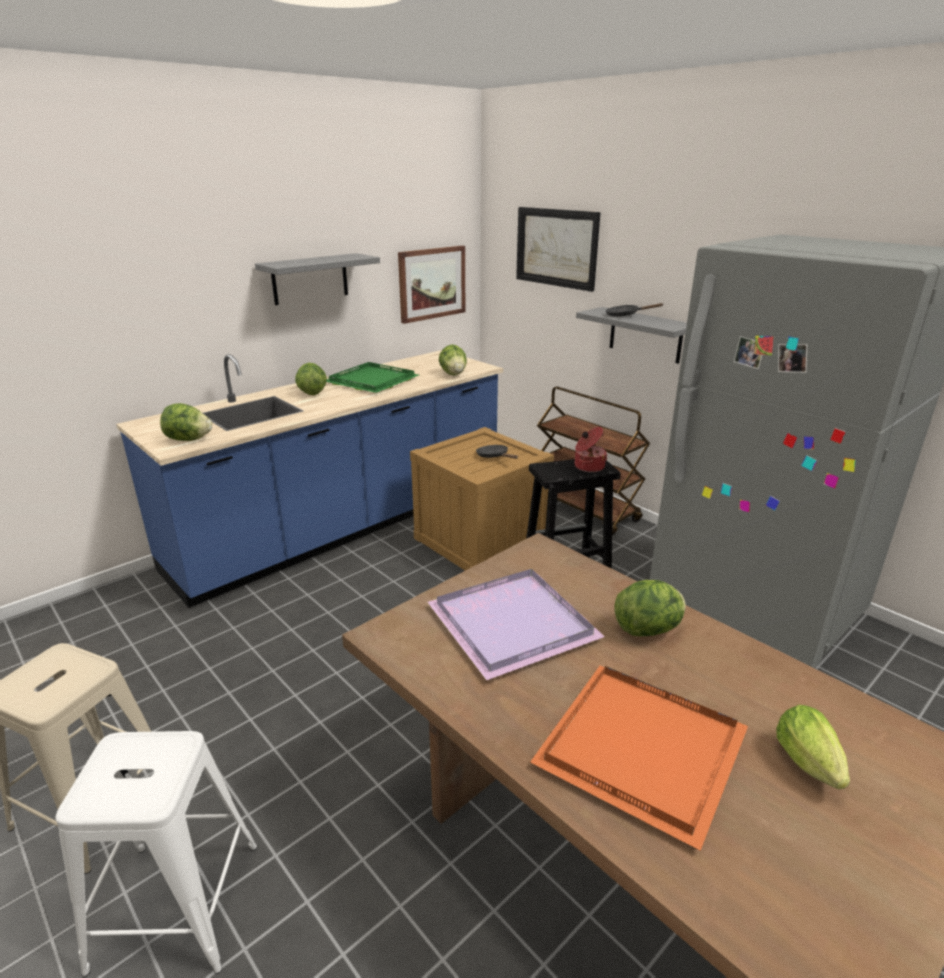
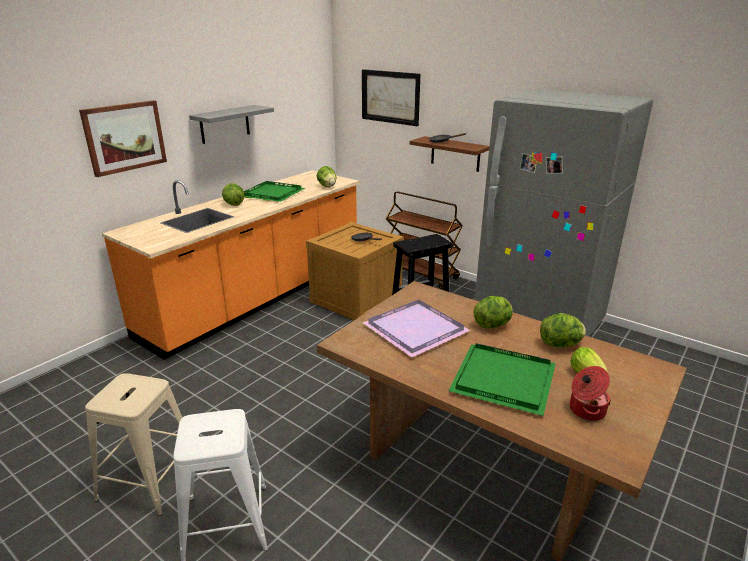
camera: 10 degrees left, 0 degrees up
blue counter [116,350,503,608] -> orange counter [102,170,360,360]
lettuce [160,403,212,441] -> lettuce moved to [540,313,586,347]
picture [398,246,465,324] -> picture moved to [79,100,167,177]
orange tray [530,666,748,851] -> green tray [449,343,556,416]
cooking pot [574,427,607,472] -> cooking pot moved to [570,366,611,421]
grey shelf [576,307,687,364] -> brown shelf [409,136,489,172]

